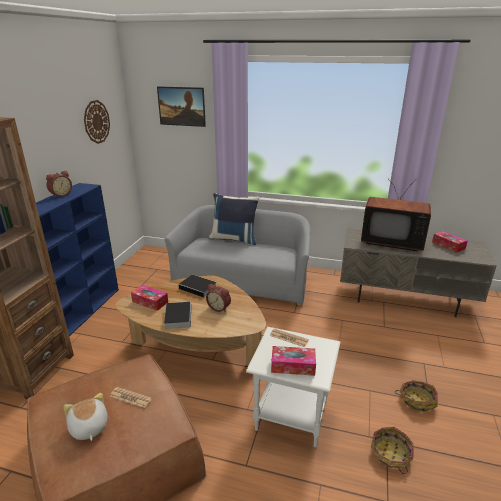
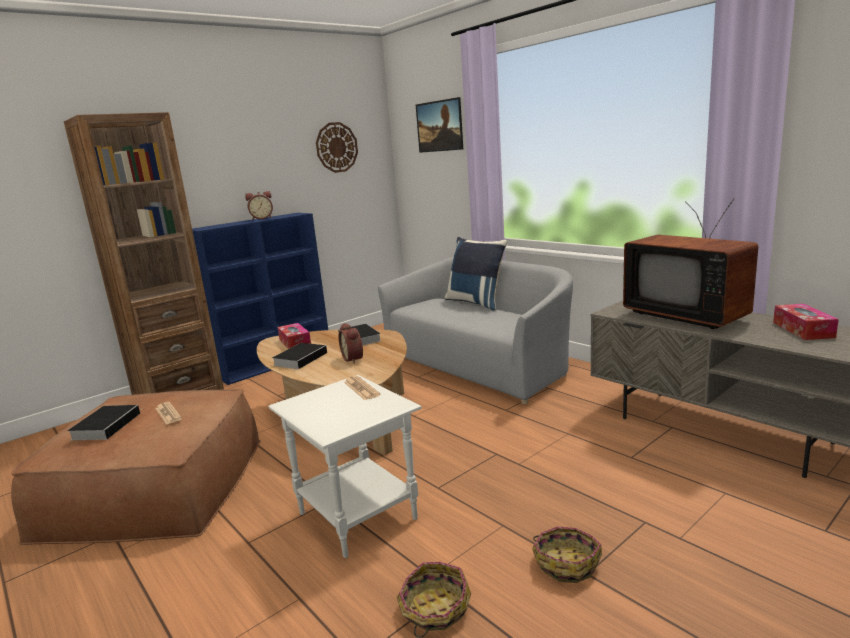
camera: 35 degrees right, 10 degrees down
plush toy [63,393,108,441] -> book [67,405,140,440]
tissue box [271,346,316,376] -> none

